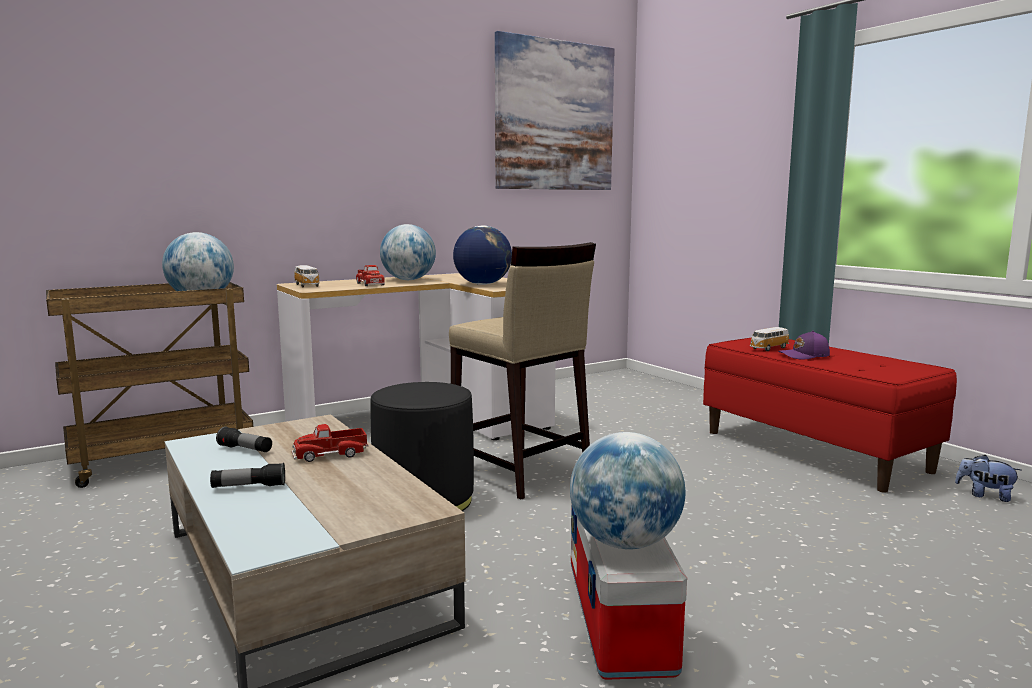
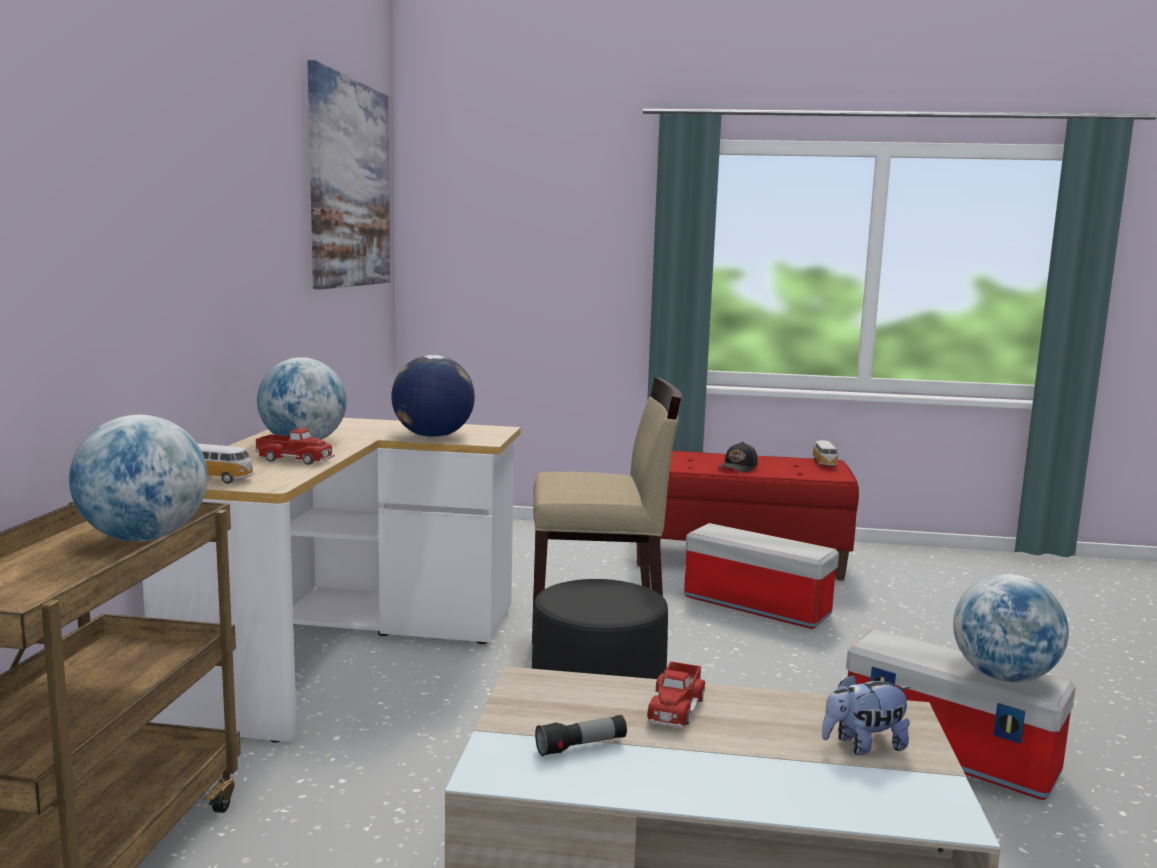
camera: 50 degrees left, 0 degrees up
flashlight [210,463,285,488] -> none
toy car [750,327,789,351] -> toy car moved to [812,440,838,467]
purple cap [778,331,830,360] -> black cap [718,442,758,472]
plush toy [955,455,1021,502] -> plush toy moved to [822,674,911,755]
none -> storage box [684,523,839,629]

